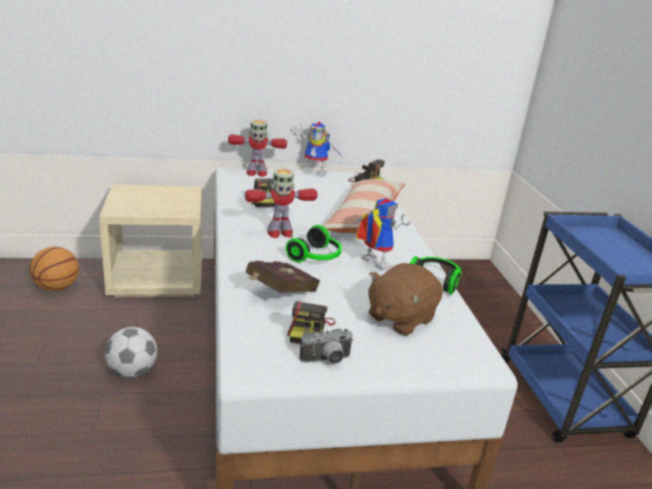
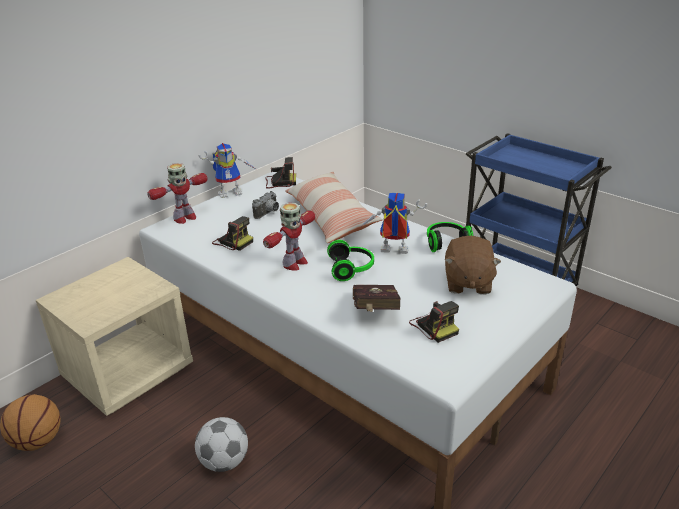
camera: 35 degrees left, 5 degrees up
camera [299,329,353,364] -> camera moved to [252,191,279,219]

